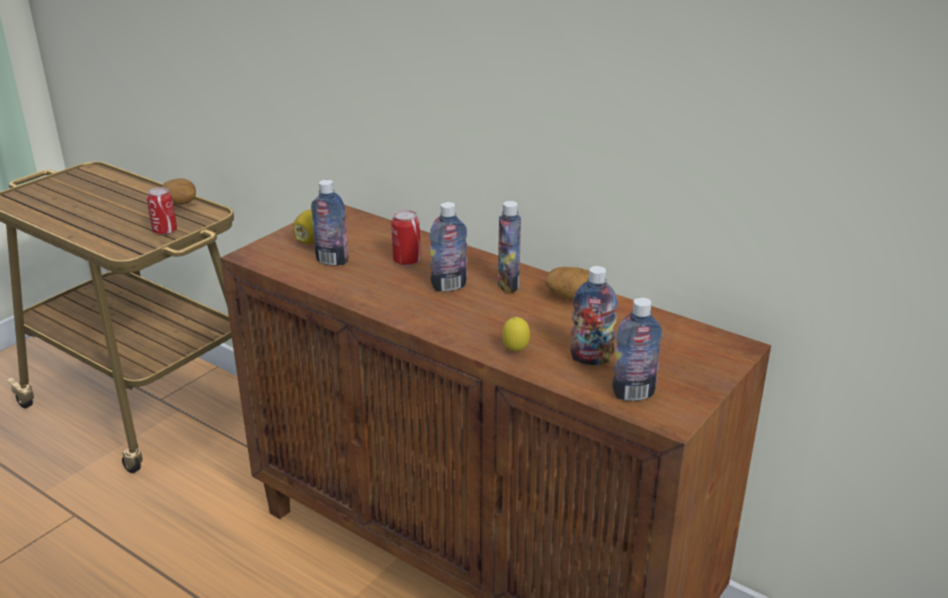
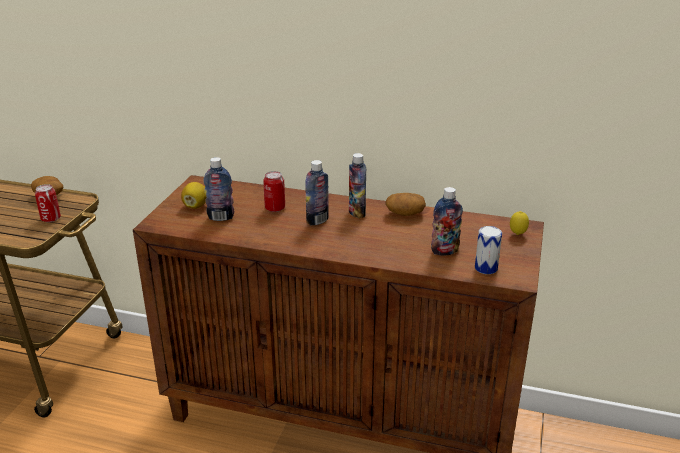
camera: 20 degrees left, 0 degrees up
lemon [502,317,530,352] -> lemon moved to [510,211,529,235]
bottle [612,298,662,401] -> can [475,226,502,274]

